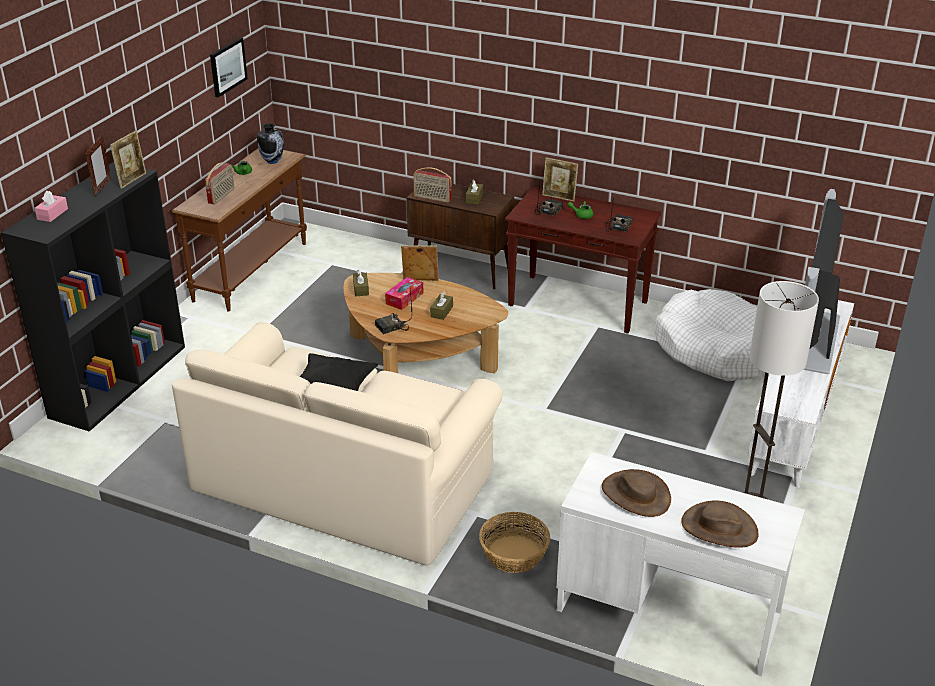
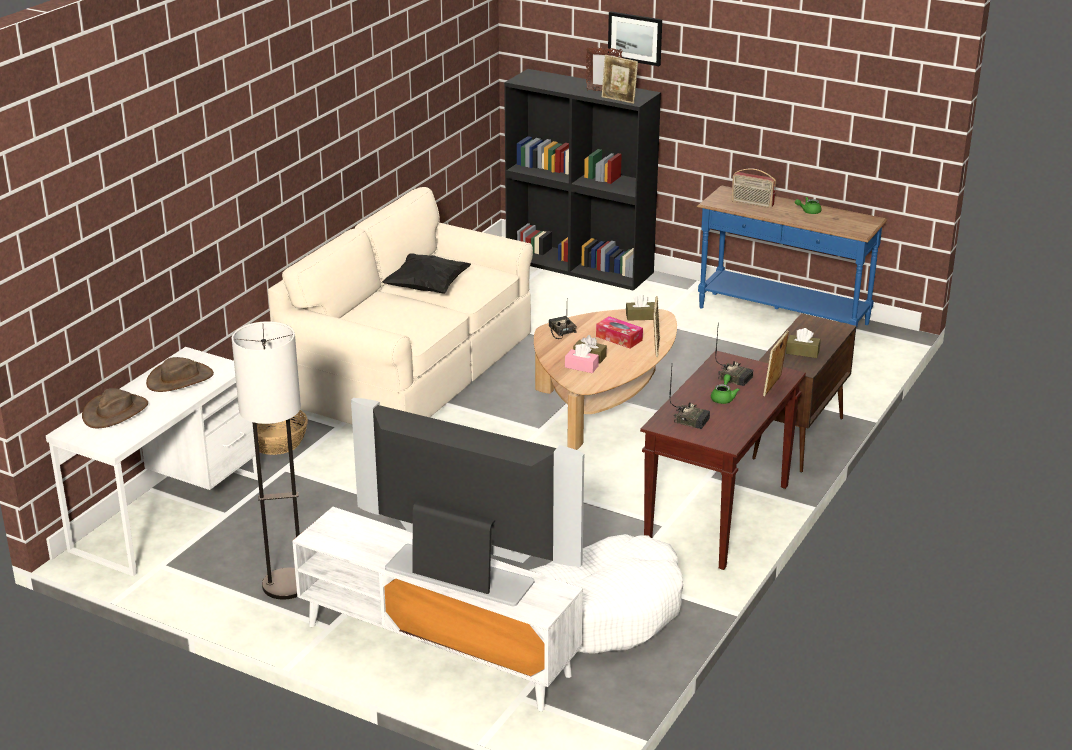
camera: 95 degrees right, 5 degrees down
pink tissue box [35,191,68,222] -> pink tissue box moved to [565,343,599,373]
brown console table [172,149,307,312] -> blue console table [697,185,887,328]
picture [210,38,248,98] -> picture moved to [608,11,662,66]
vase [257,123,284,164] -> none
radio [413,167,452,203] -> none

